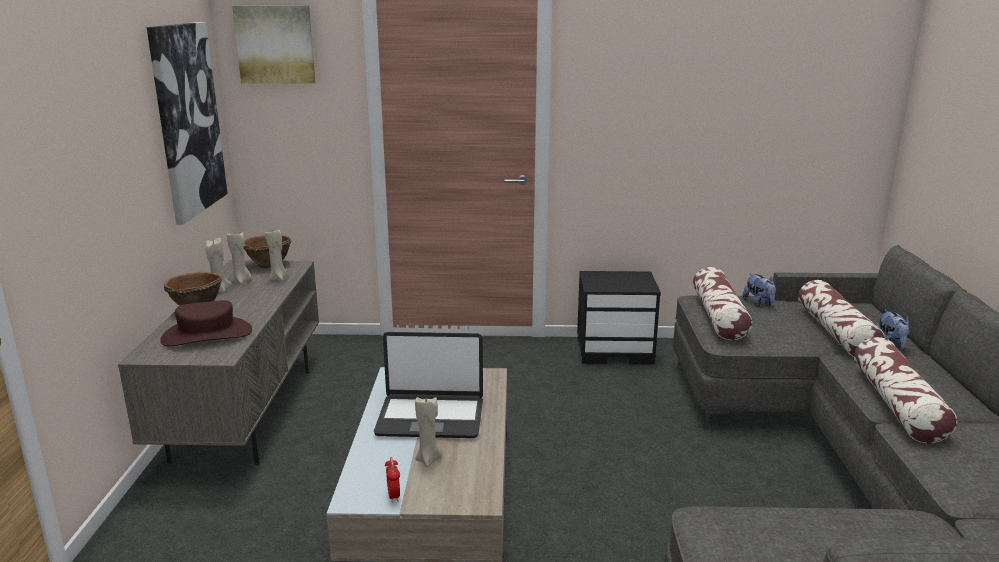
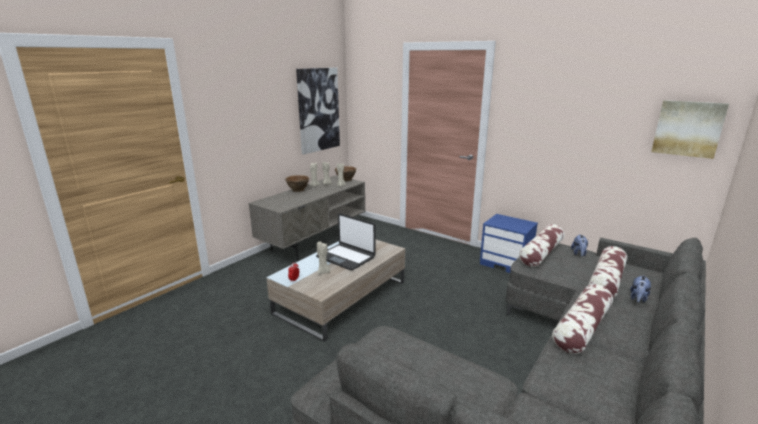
camera: 35 degrees right, 0 degrees up
brown hat [160,300,252,346] -> none
picture [232,5,315,83] -> picture moved to [651,100,729,159]
black nightstand [577,271,661,365] -> blue nightstand [480,214,538,273]

